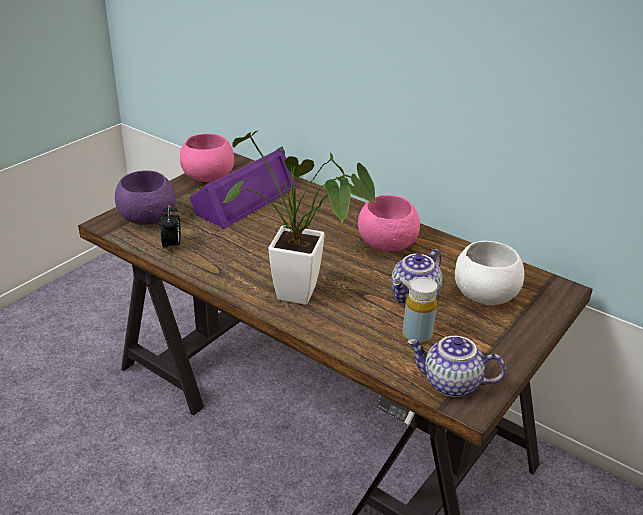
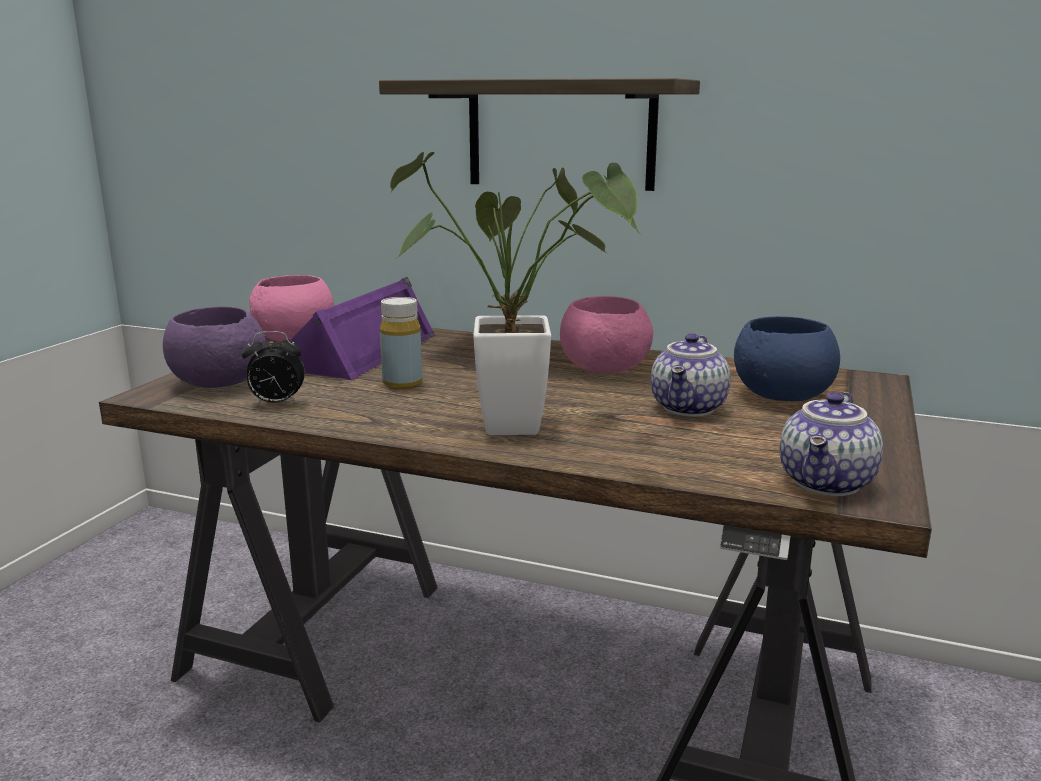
camera: 15 degrees left, 15 degrees down
alarm clock [161,204,181,251] -> alarm clock turned 105 degrees clockwise [242,331,305,406]
yellow bottle [402,277,438,345] -> yellow bottle moved to [380,297,422,390]
teapot [407,336,506,397] -> teapot turned 60 degrees counterclockwise [780,392,883,496]
white bowl [455,241,524,305] -> blue bowl [734,316,840,401]
none -> shelf [379,78,700,191]

